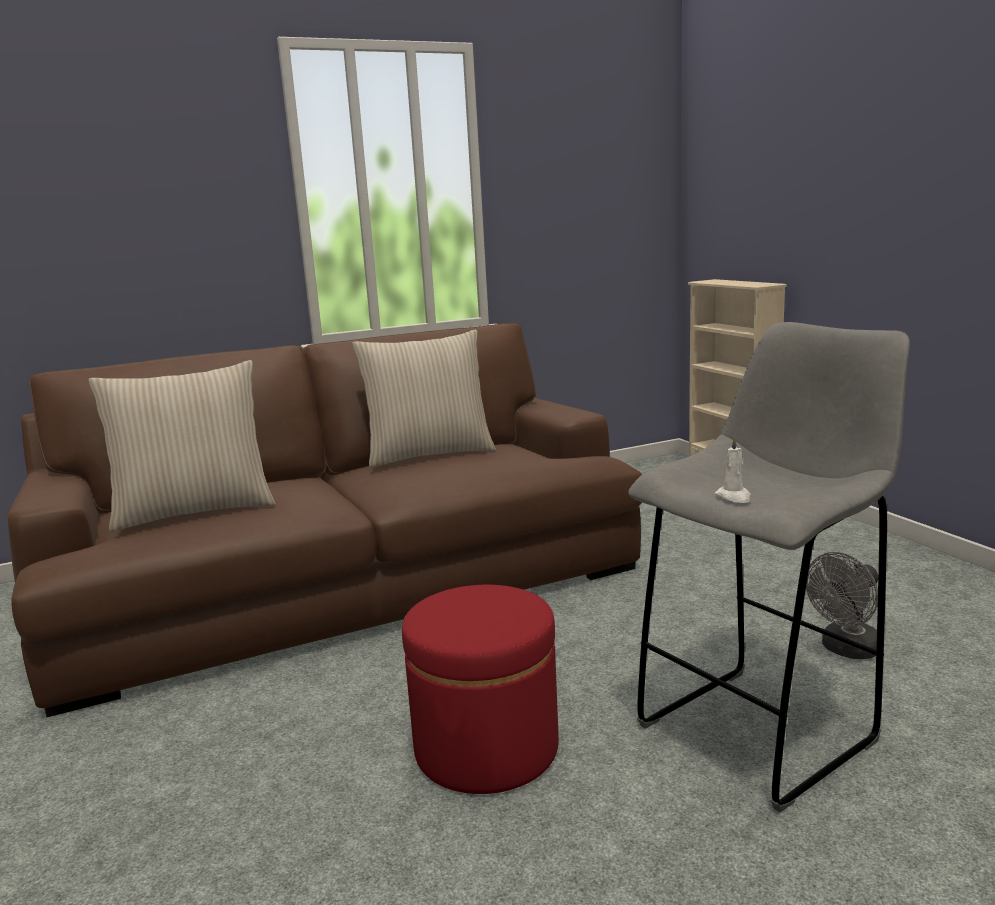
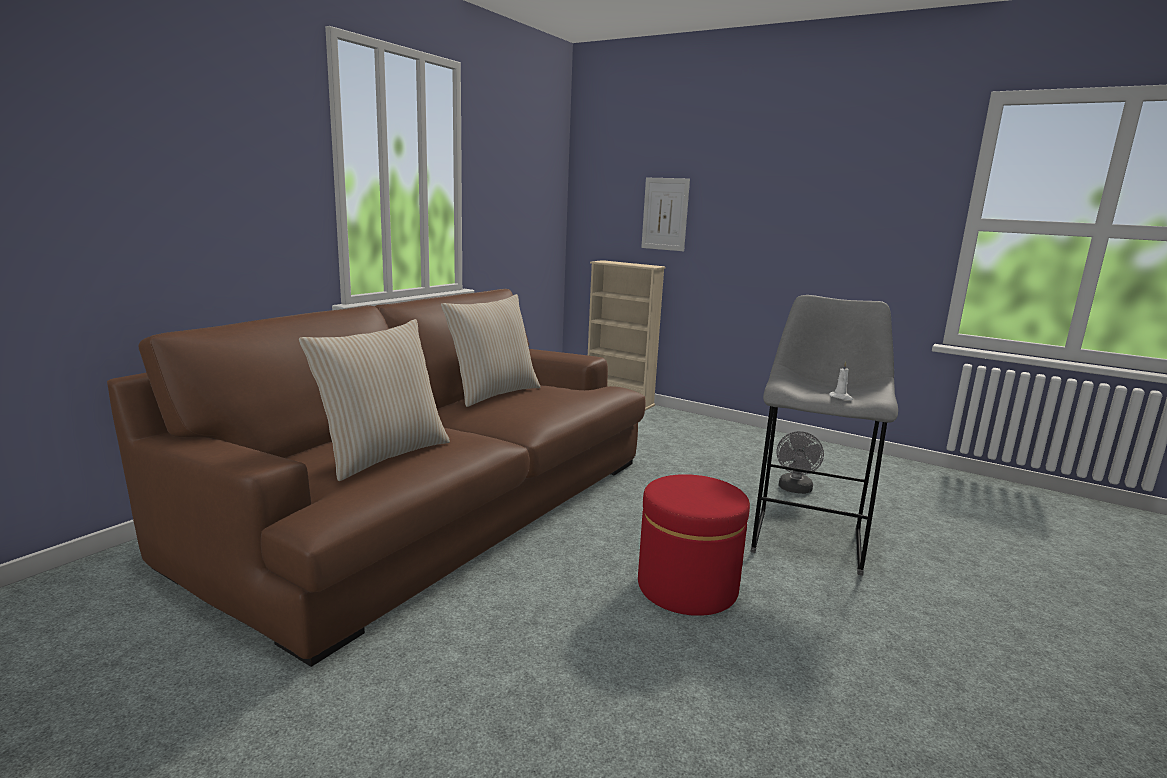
camera: 35 degrees left, 0 degrees up
none -> picture [641,177,690,251]

